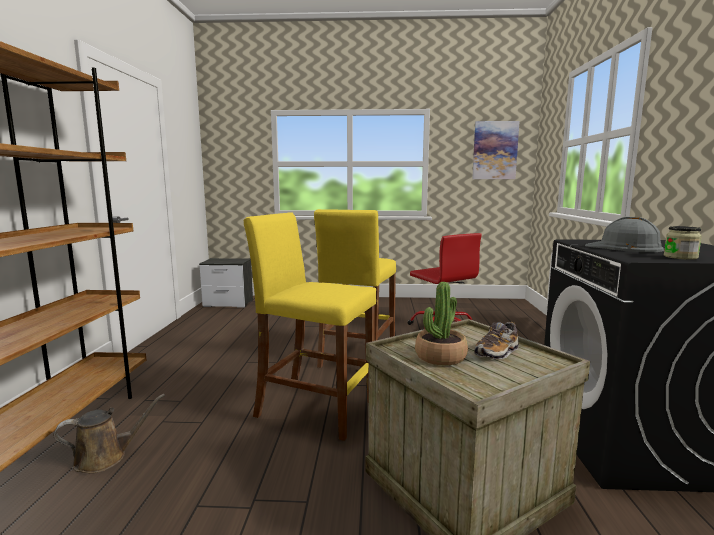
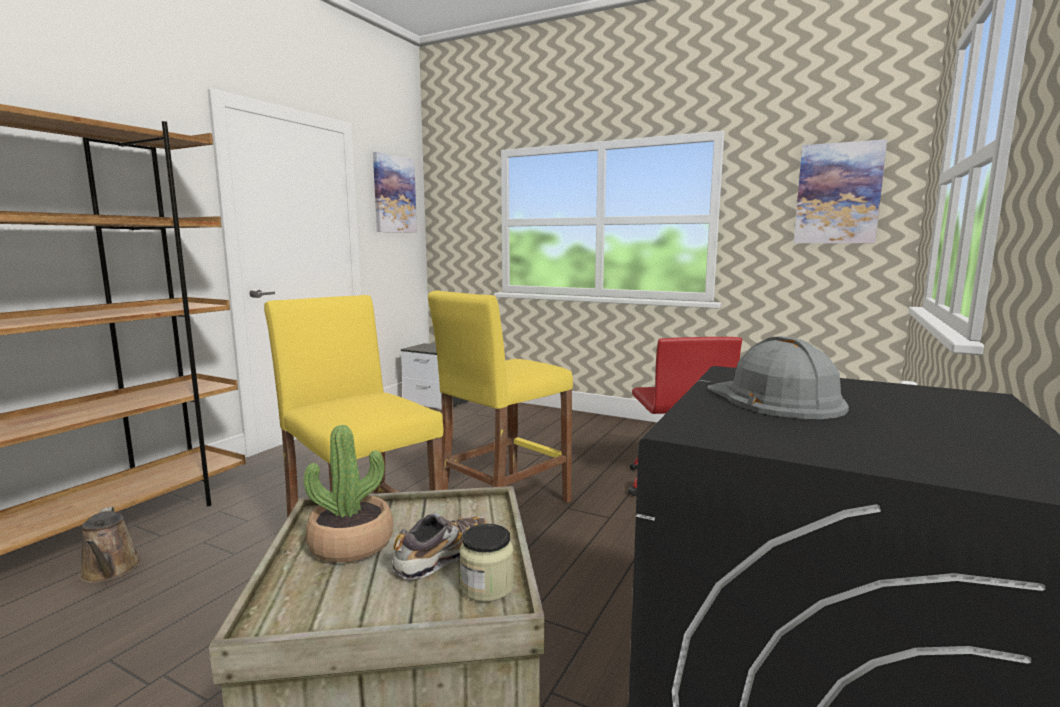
camera: 25 degrees right, 0 degrees up
brown watering can [54,394,165,473] -> brown watering can turned 60 degrees clockwise [79,507,142,583]
shoe [474,322,519,359] -> shoe turned 150 degrees clockwise [393,514,488,579]
jar [664,226,702,260] -> jar moved to [460,524,514,602]
none -> picture [373,152,417,233]

